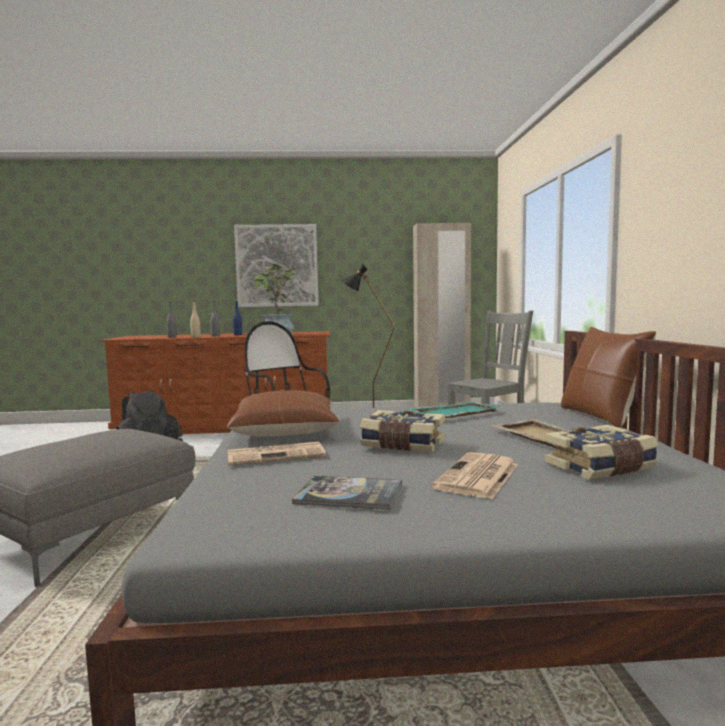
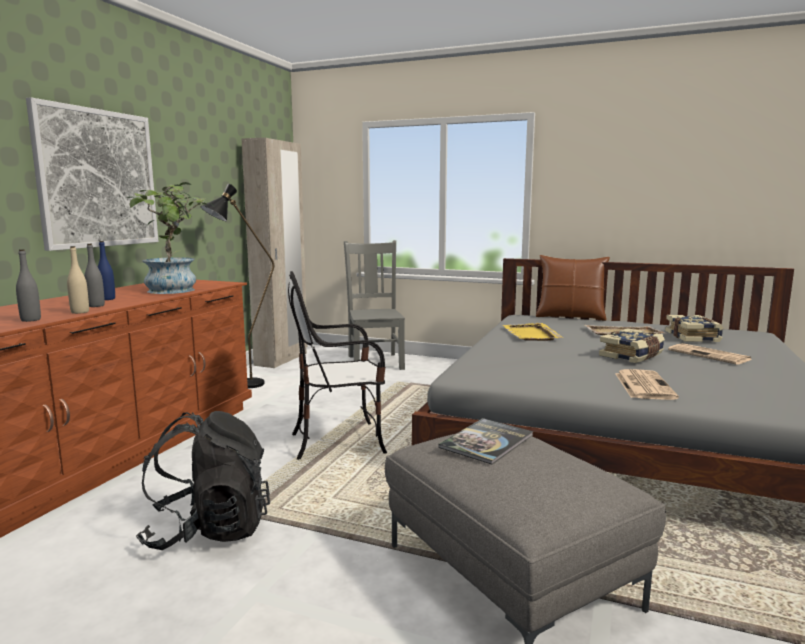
camera: 65 degrees left, 5 degrees up
brown pillow [227,390,339,437] -> none
book [292,476,402,510] -> book moved to [439,418,533,465]
turquoise tray [407,402,504,418] -> yellow tray [503,323,564,341]

